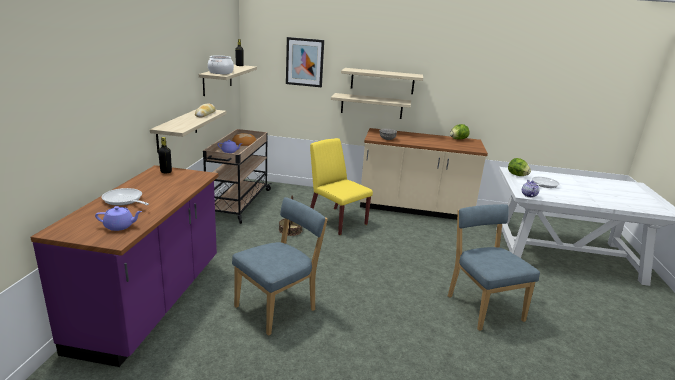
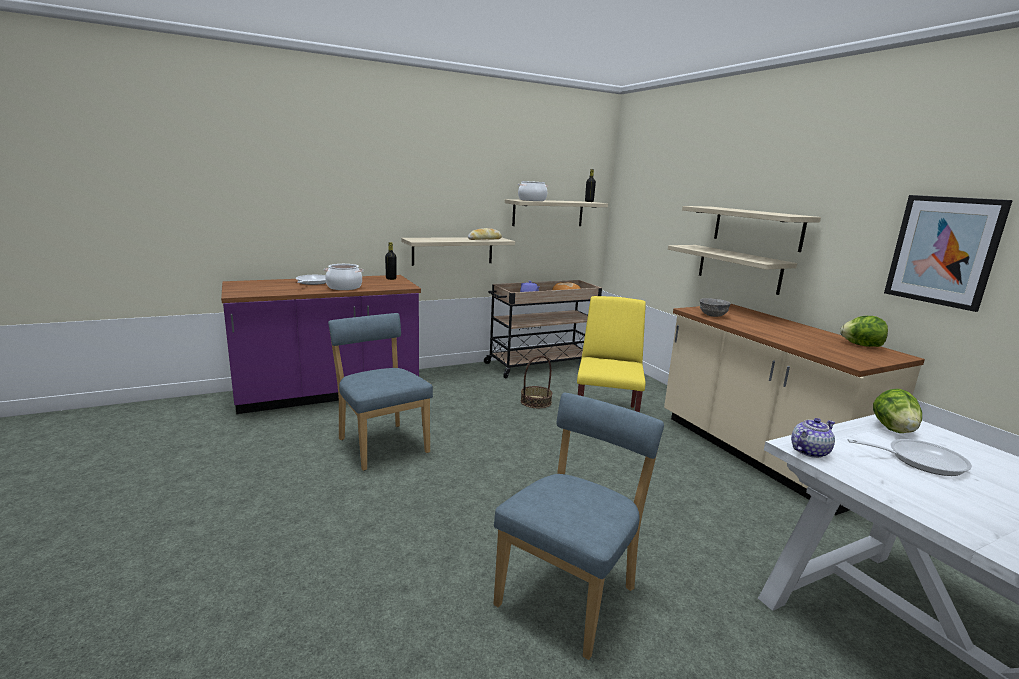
camera: 55 degrees right, 5 degrees down
purple teapot [95,206,142,231] -> none
blue chair [232,197,328,336] -> blue chair turned 135 degrees counterclockwise [328,313,433,471]
picture [286,37,324,87] -> picture moved to [884,195,1013,312]
none -> cooking pot [324,264,364,290]

